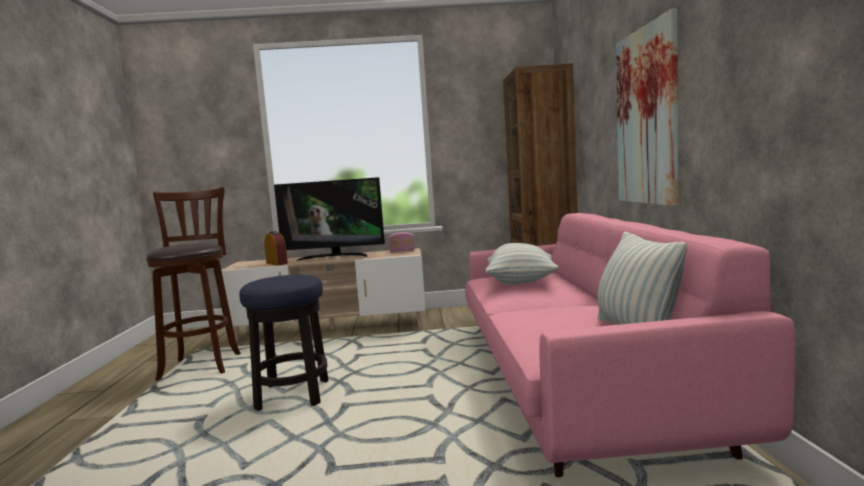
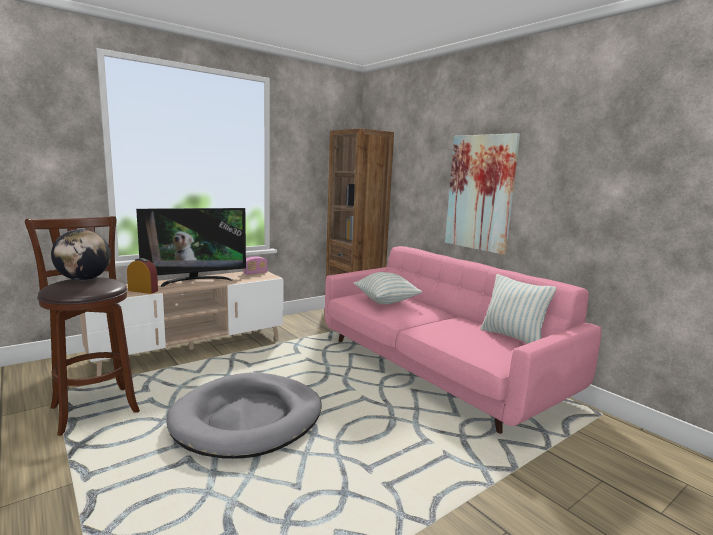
camera: 35 degrees left, 5 degrees up
stool [239,274,329,411] -> grey dog bed [166,372,322,459]
none -> globe [51,229,111,280]

